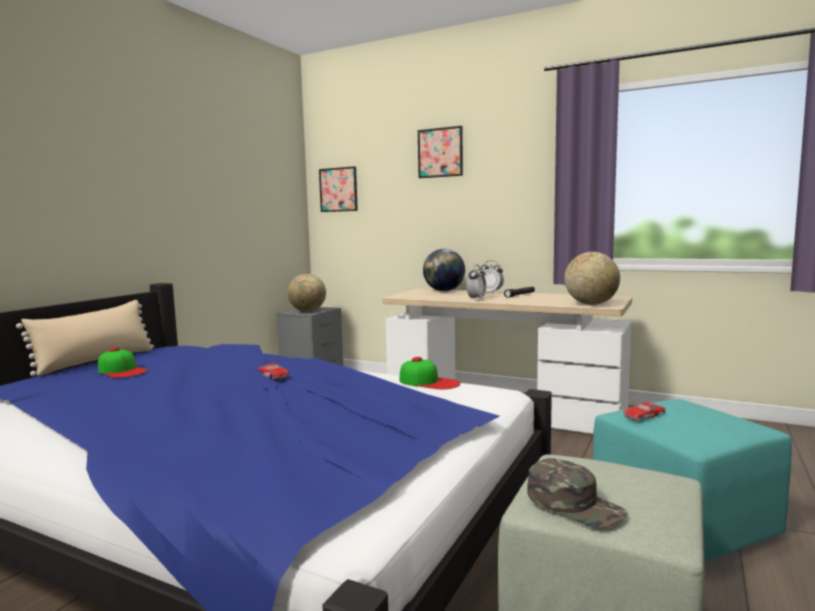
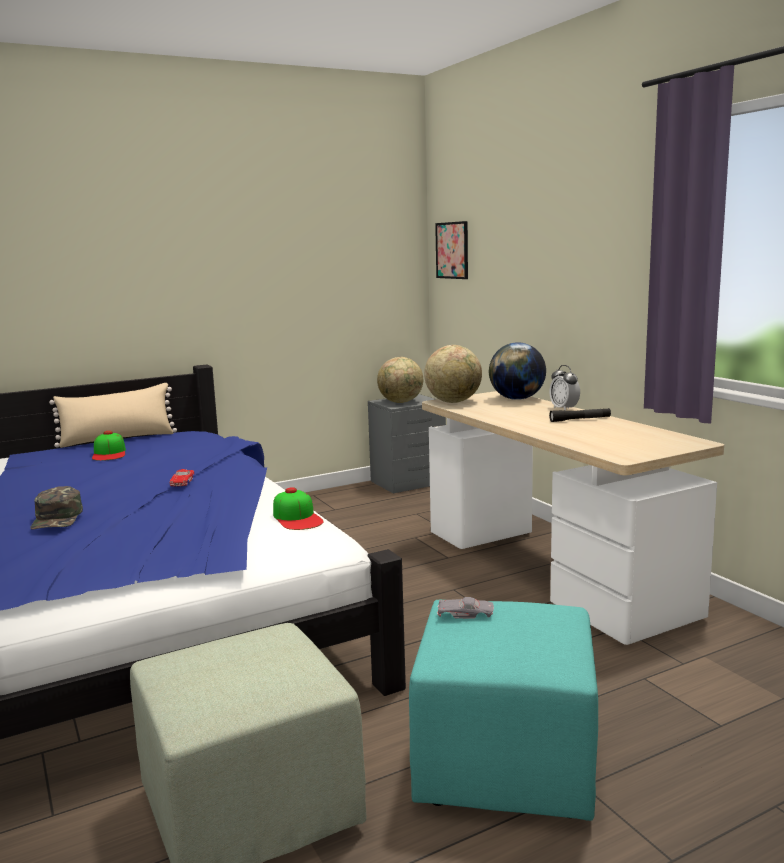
camera: 35 degrees right, 5 degrees up
picture [418,126,463,178] -> none
alarm clock [466,265,486,300] -> none
green cap [527,458,627,528] -> green cap moved to [30,486,83,530]
globe [564,252,620,305] -> globe moved to [424,345,482,403]
red toy car [624,402,666,421] -> grey toy car [437,597,494,619]

